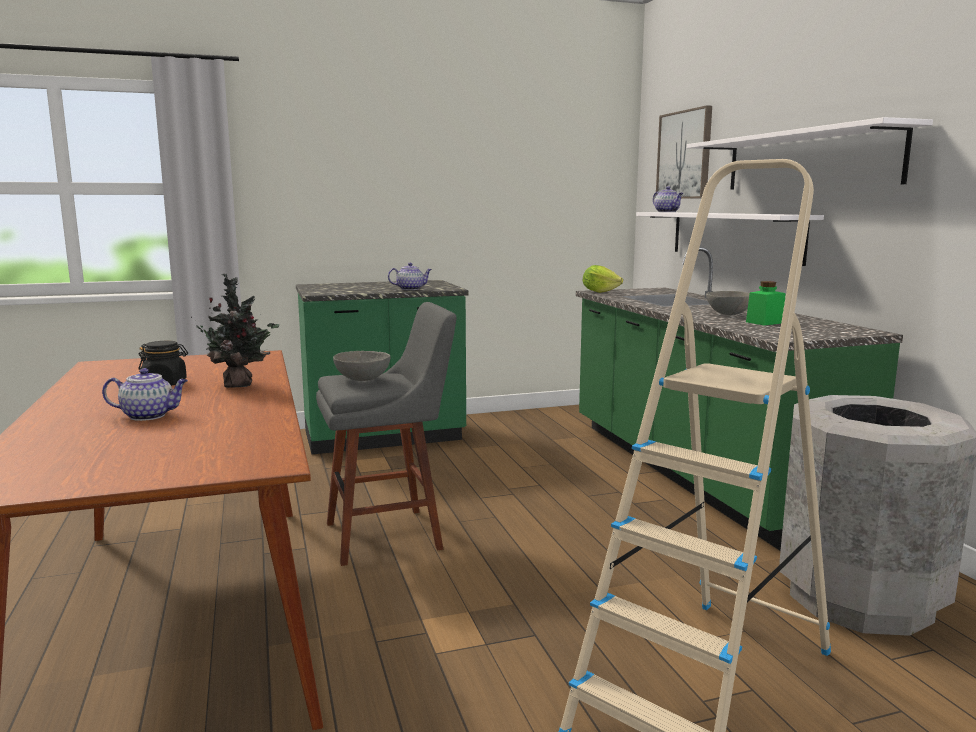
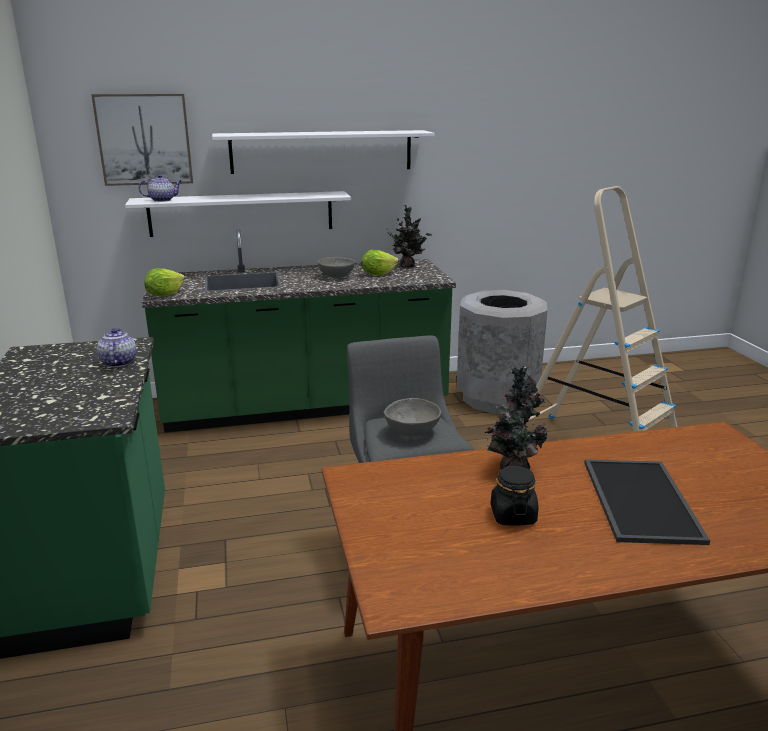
camera: 85 degrees left, 10 degrees up
teapot [102,368,188,421] -> tray [584,459,710,545]
green jar [746,281,785,326] -> lettuce [361,250,399,276]
none -> potted plant [386,205,432,268]

